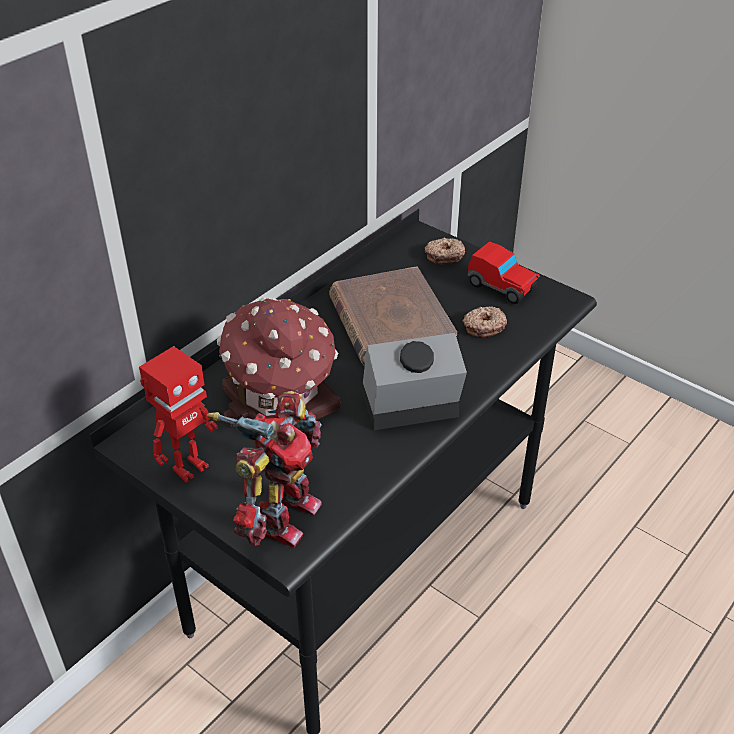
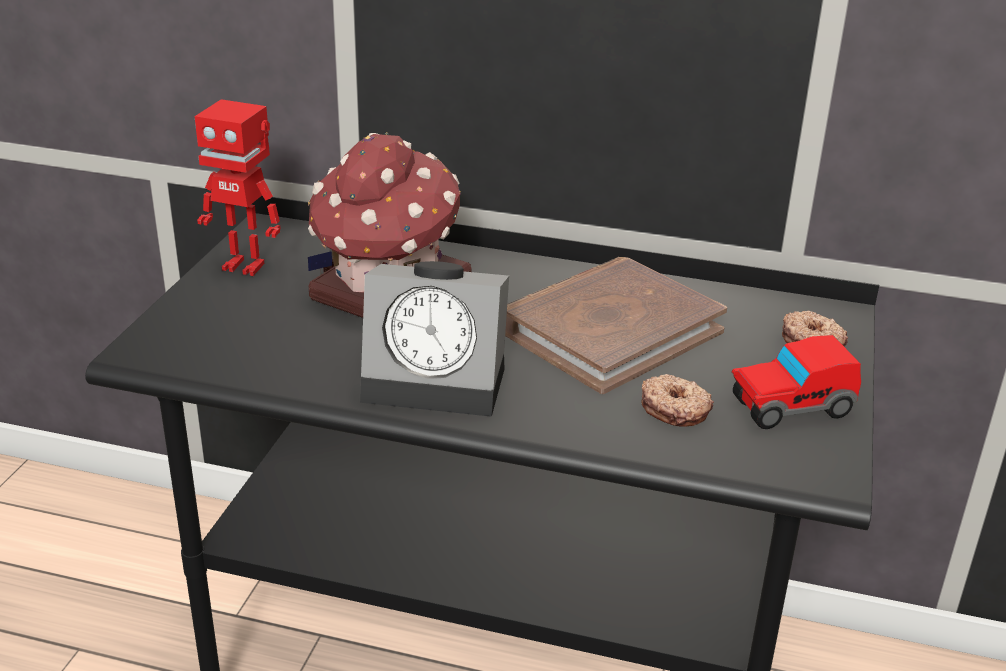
camera: 65 degrees right, 10 degrees down
toy robot [207,391,322,548] -> none
alarm clock [362,333,467,430] -> alarm clock turned 135 degrees clockwise [360,261,509,417]
toy car [468,241,540,304] -> toy car turned 60 degrees clockwise [731,335,861,429]

